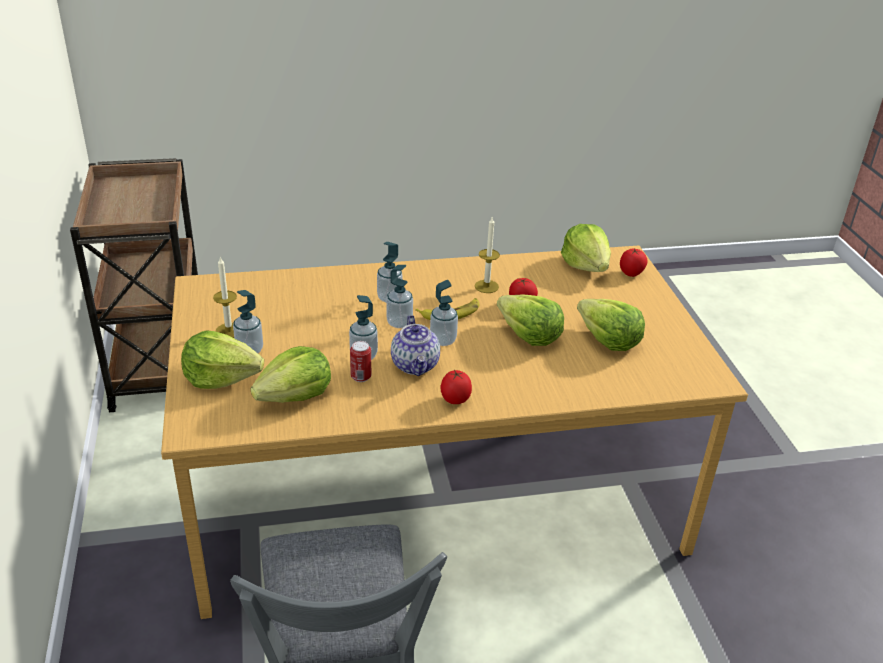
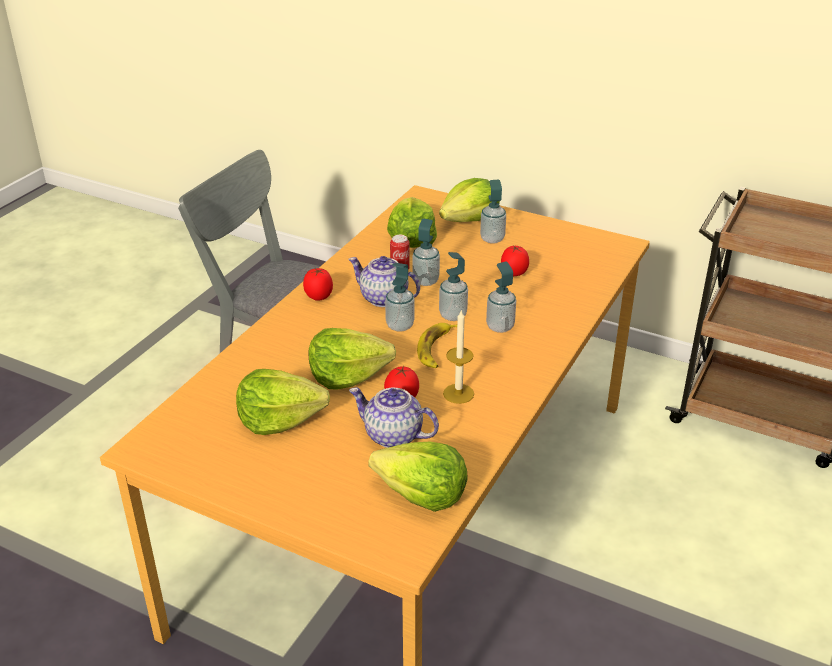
camera: 130 degrees right, 0 degrees up
candle [213,257,237,338] -> none
tomato [620,248,648,277] -> tomato moved to [501,245,529,276]
none -> teapot [349,387,439,448]

